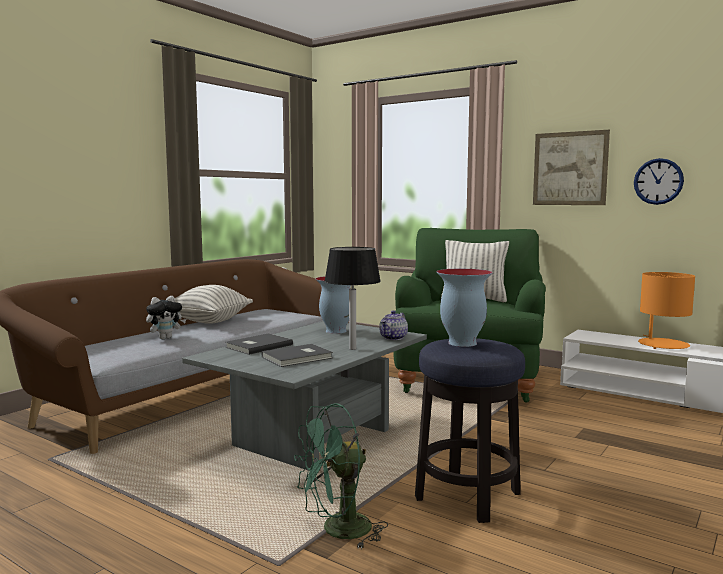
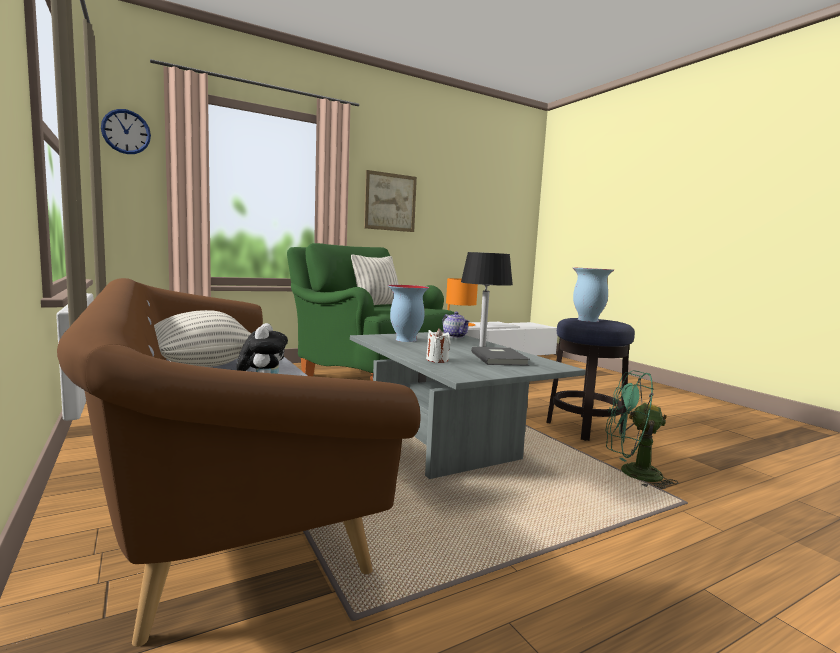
camera: 65 degrees left, 0 degrees up
grey book [225,333,293,355] -> white candle [426,328,451,363]
green fan [294,403,388,549] -> green fan turned 105 degrees clockwise [605,370,678,489]
wall clock [634,158,684,205] -> wall clock moved to [101,109,151,154]

